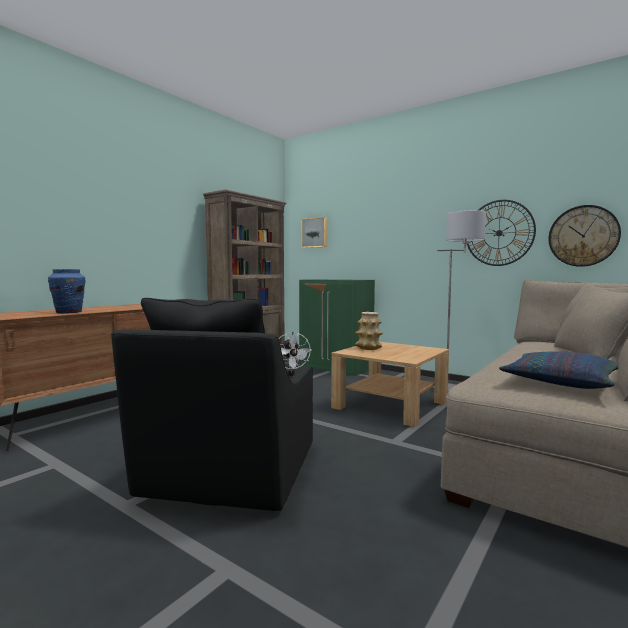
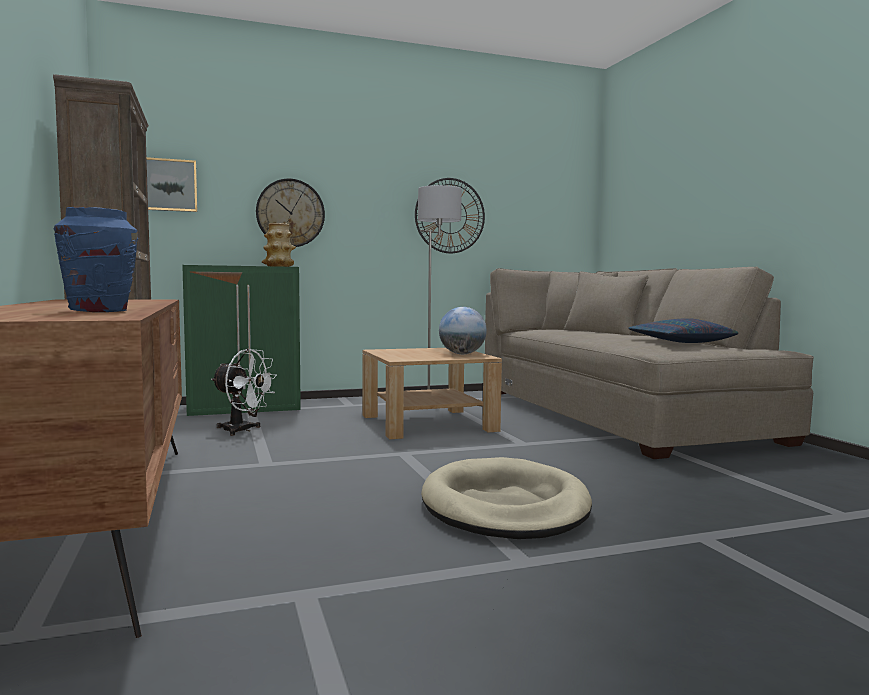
camera: 55 degrees left, 0 degrees up
black armchair [111,298,313,511] -> beige dog bed [421,457,592,539]
vase [355,312,383,350] -> vase moved to [262,223,296,267]
wall clock [548,205,621,267] -> wall clock moved to [256,179,325,247]
none -> globe [439,307,487,354]

